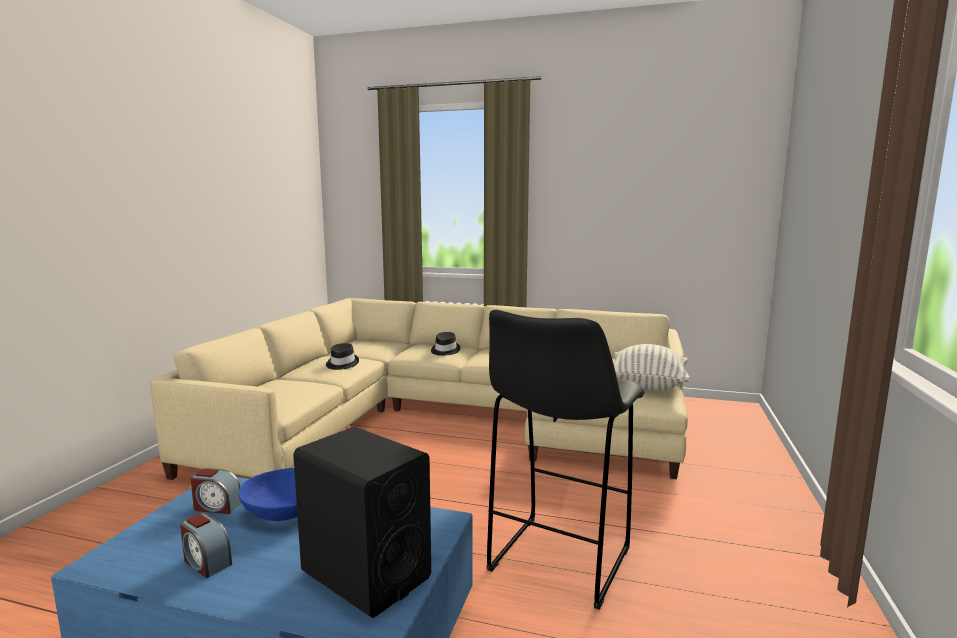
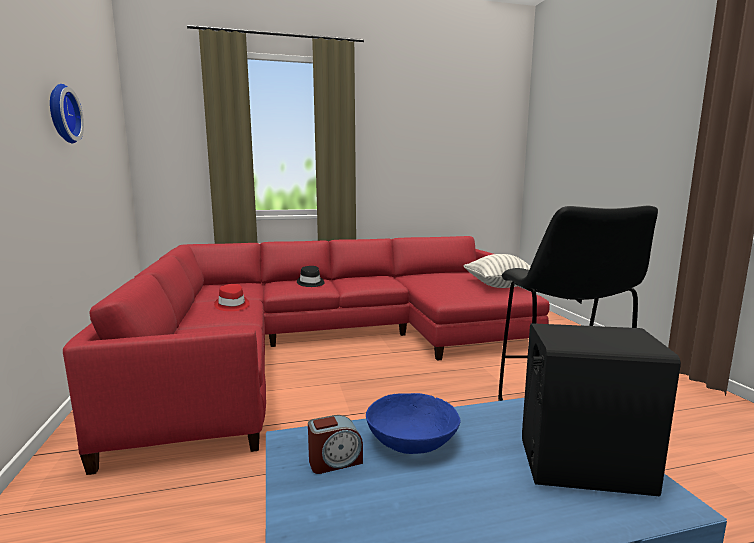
camera: 30 degrees left, 0 degrees up
beige sofa [150,298,688,480] -> red sofa [63,236,550,475]
alarm clock [180,513,232,578] -> none
black hat [326,343,359,370] -> red hat [214,284,250,311]
none -> wall clock [50,84,84,144]

